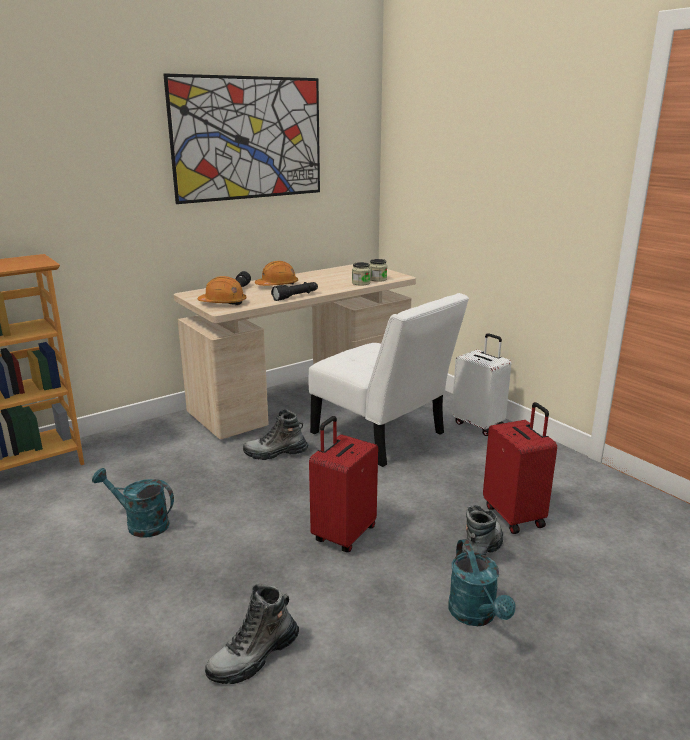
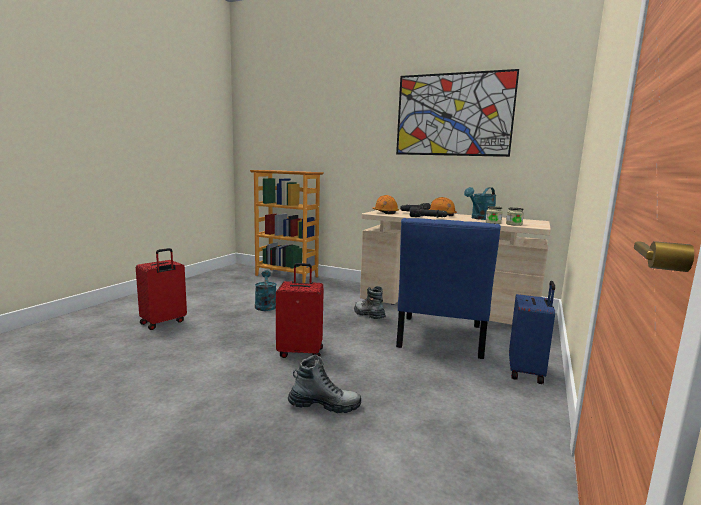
camera: 60 degrees right, 10 degrees down
boot [205,584,299,684] -> none
white chair [308,293,469,467] -> blue chair [396,218,501,359]
turquoise watering can [448,539,516,626] -> turquoise watering can moved to [464,187,496,220]
white suitcase [452,333,512,436] -> blue suitcase [509,281,555,384]
red suitcase [483,402,557,534] -> red suitcase moved to [136,248,187,330]

